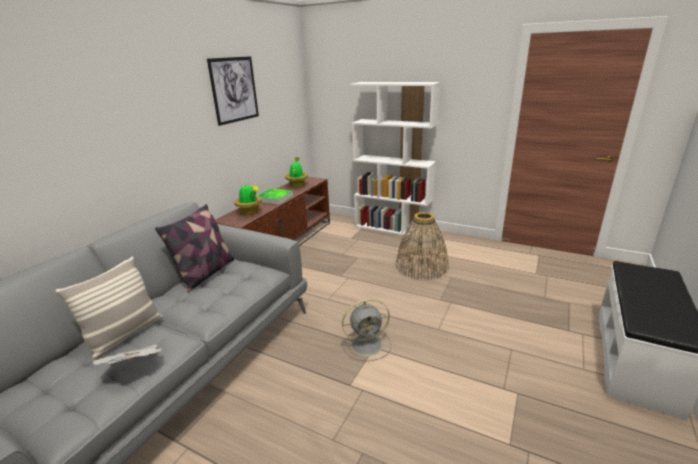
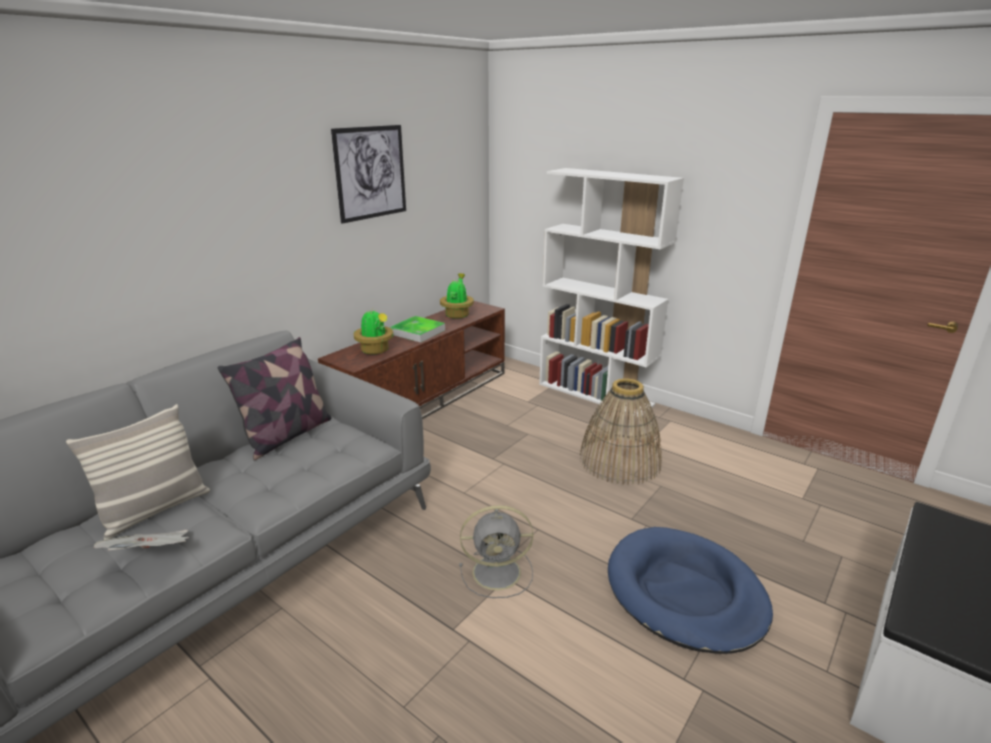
camera: 10 degrees right, 0 degrees up
none -> blue dog bed [608,527,773,654]

